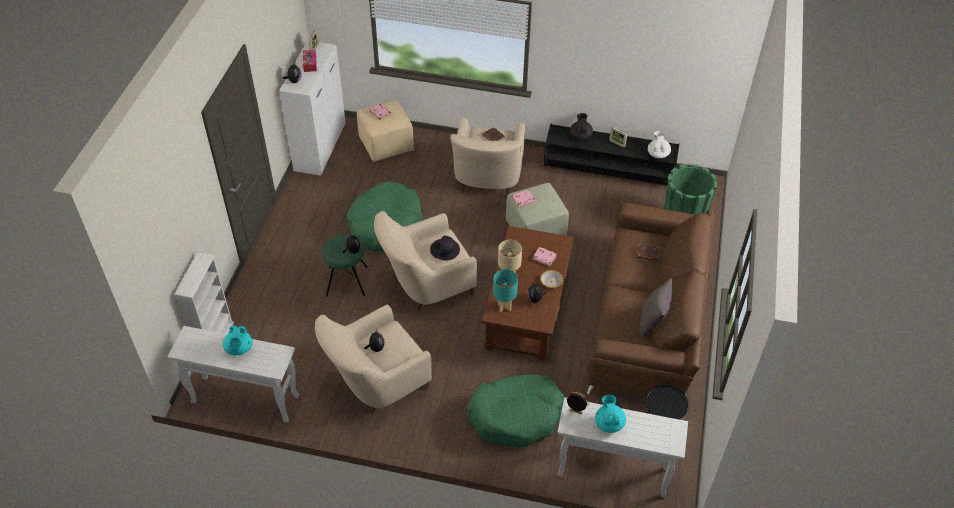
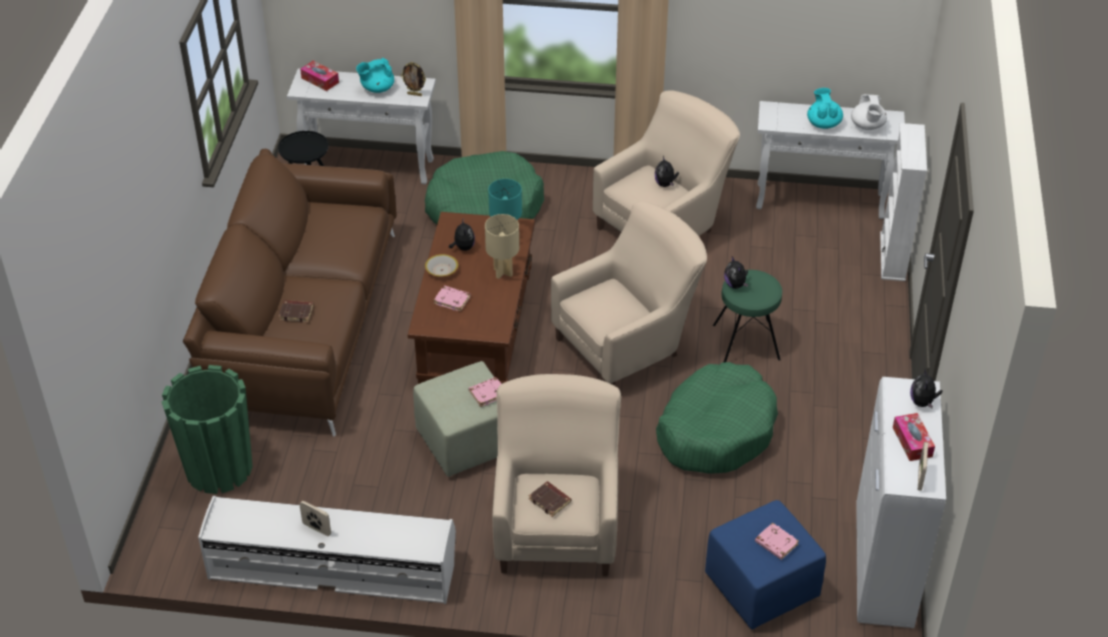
camera: 175 degrees right, 5 degrees down
beige ottoman [357,100,414,162] -> blue ottoman [705,500,826,630]
black hat [430,236,460,261] -> none
black tv stand [544,124,679,185] -> white tv stand [198,496,456,604]
black teapot [570,113,593,140] -> none
turquoise teapot [595,395,626,433] -> turquoise teapot turned 75 degrees clockwise [356,58,394,93]
grey pillow [640,279,672,338] -> none
white teapot [648,131,671,158] -> white teapot moved to [851,94,887,130]
none -> tissue box [300,61,339,91]

